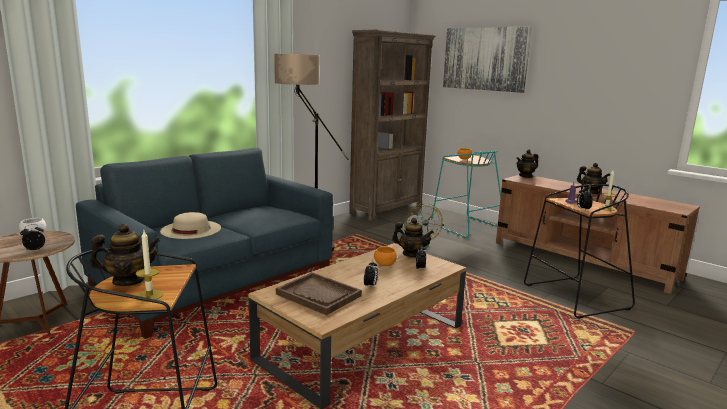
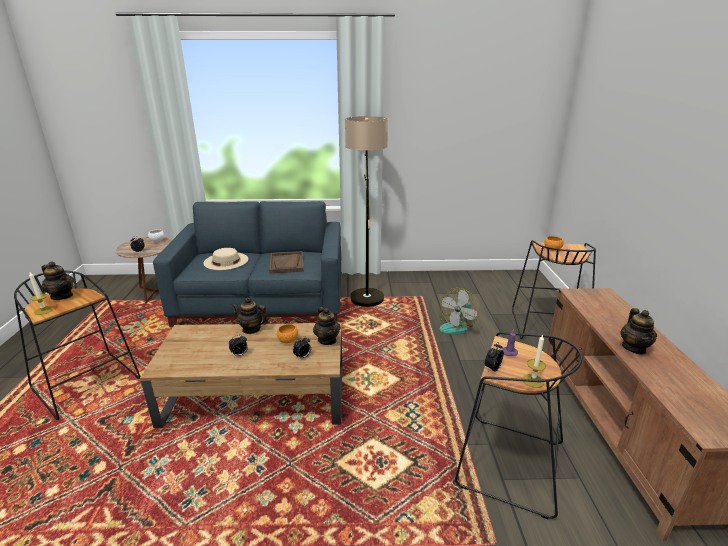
camera: 45 degrees right, 10 degrees up
brown tray [276,272,362,315] -> brown tray moved to [269,251,304,274]
brown bookcase [349,30,436,221] -> none
turquoise stool [431,151,501,238] -> black stool [512,240,596,339]
picture [443,27,532,93] -> none
teapot [516,150,539,178] -> teapot moved to [232,298,269,334]

